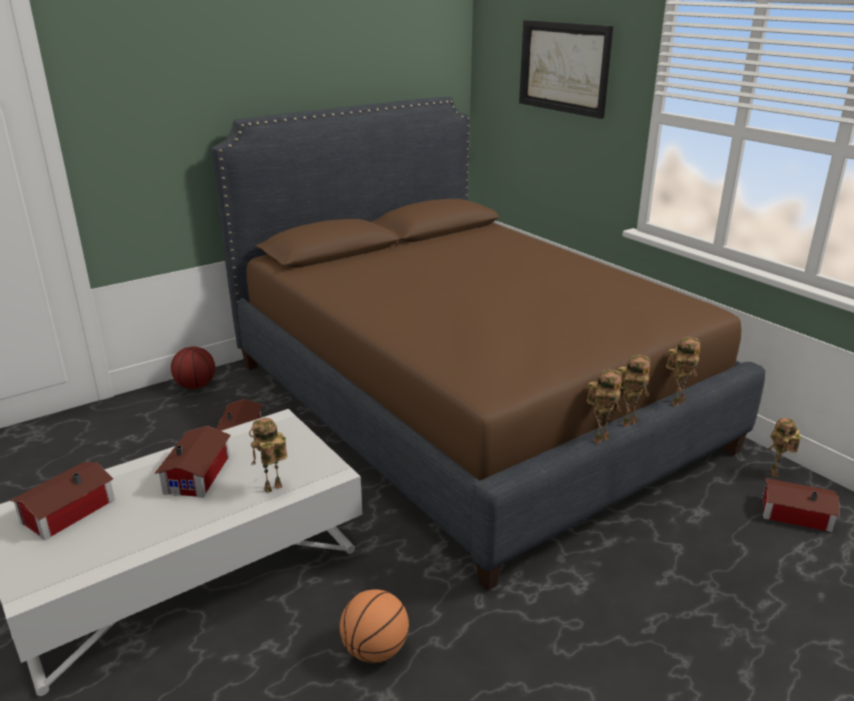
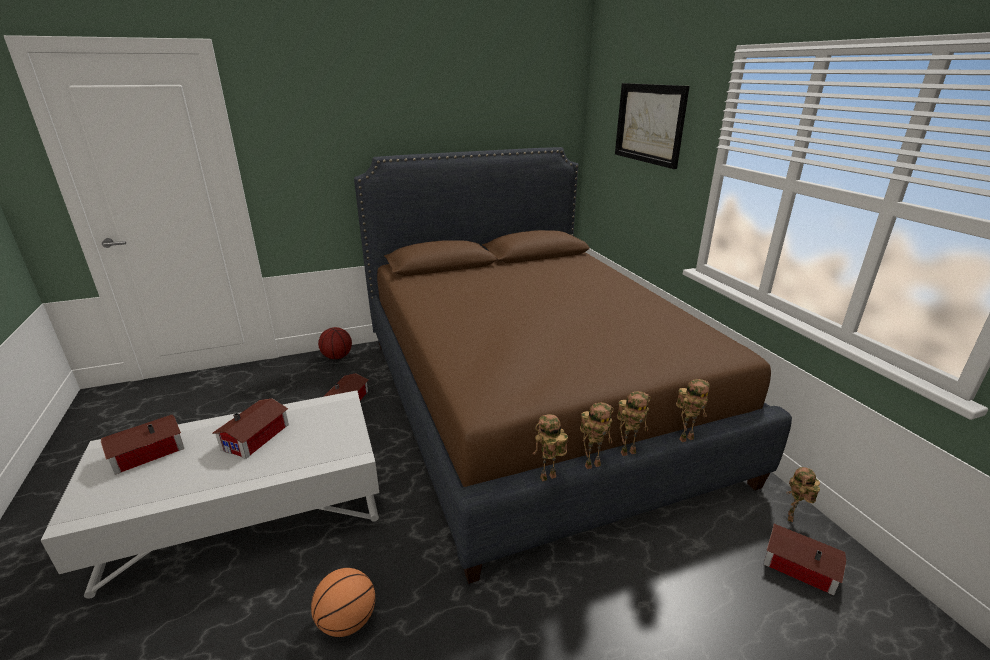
camera: 15 degrees right, 0 degrees up
toy robot [249,418,288,493] -> toy robot moved to [533,414,568,481]

